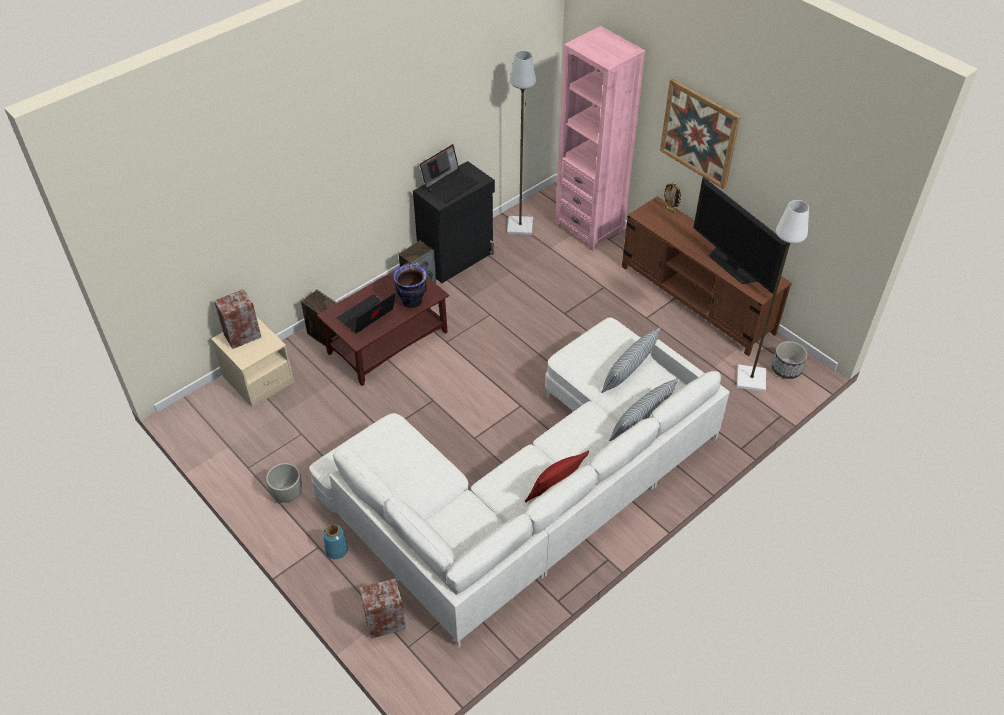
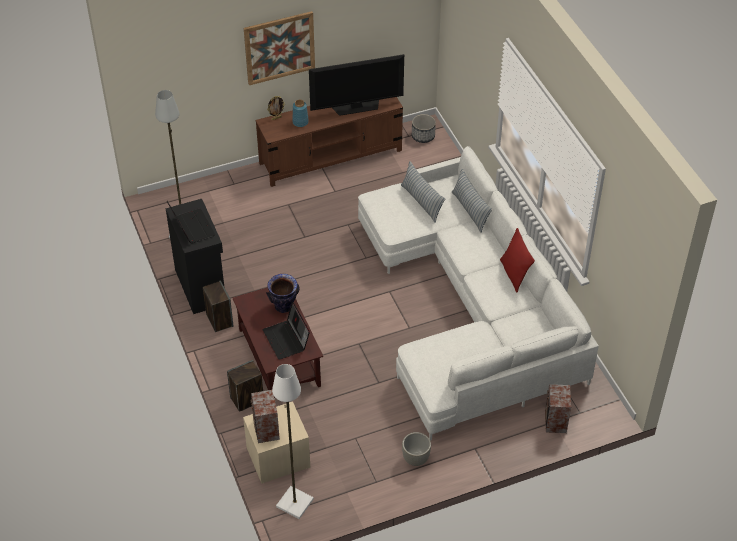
camera: 70 degrees left, 0 degrees up
blue vase [323,524,348,559] -> blue vase moved to [292,100,309,127]
pink bookcase [555,26,645,251] -> none
white floor lamp [737,200,809,392] -> white floor lamp moved to [272,364,314,519]

